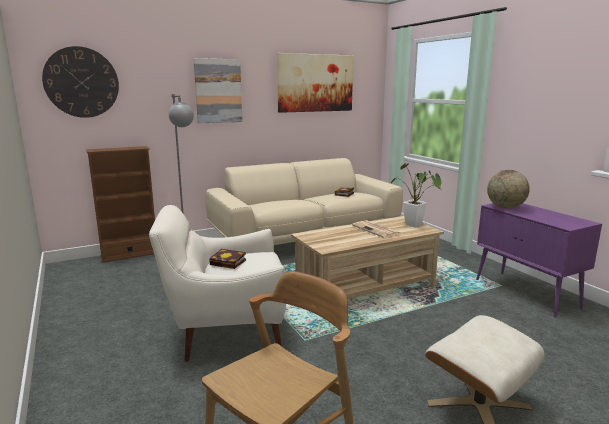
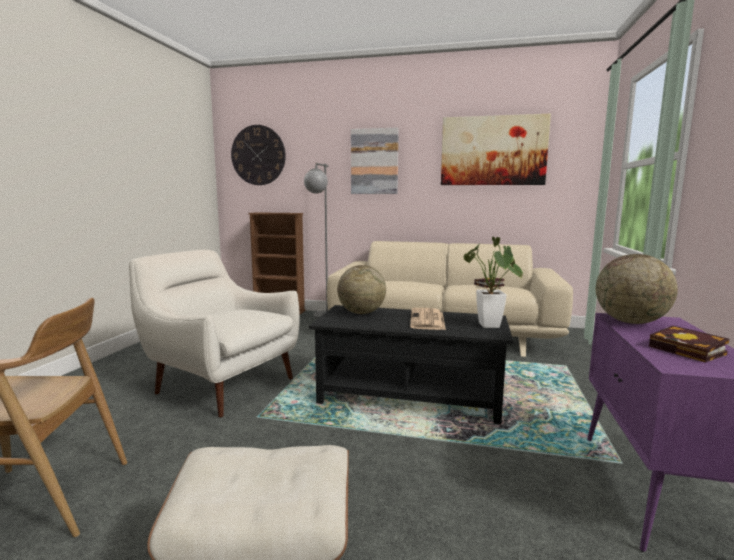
camera: 40 degrees right, 5 degrees down
book [209,249,246,269] -> book moved to [649,326,729,363]
beige coffee table [291,216,444,299] -> black coffee table [309,305,513,425]
none -> globe [337,265,386,314]

